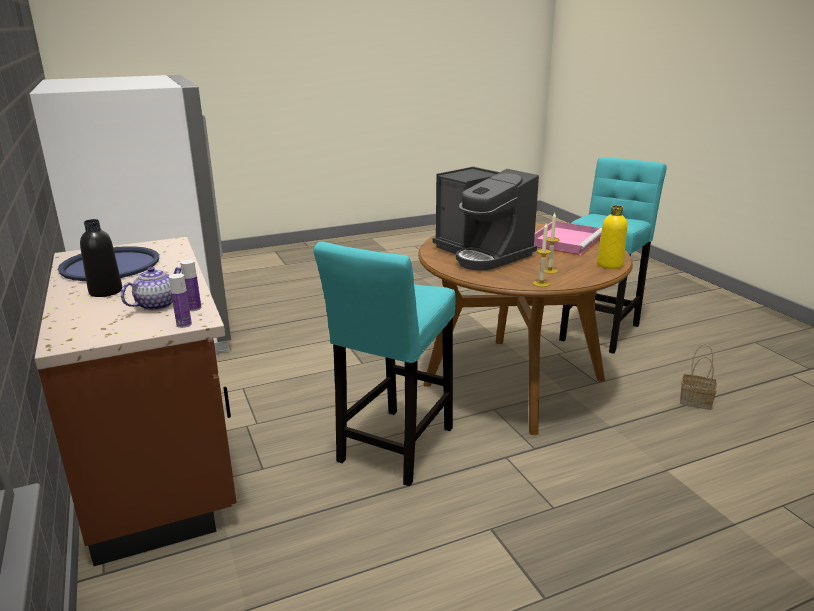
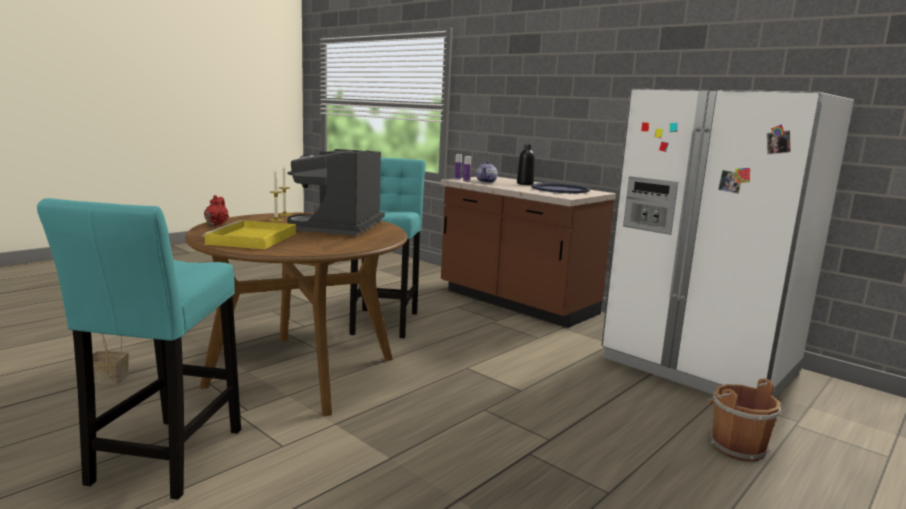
camera: 155 degrees right, 10 degrees down
coffee machine [432,167,539,270] -> coffee machine turned 105 degrees counterclockwise [287,149,385,236]
pink tray [534,221,602,255] -> yellow tray [202,220,296,249]
yellow bottle [597,206,627,269] -> red teapot [204,195,229,226]
none -> brown bucket [706,378,781,461]

